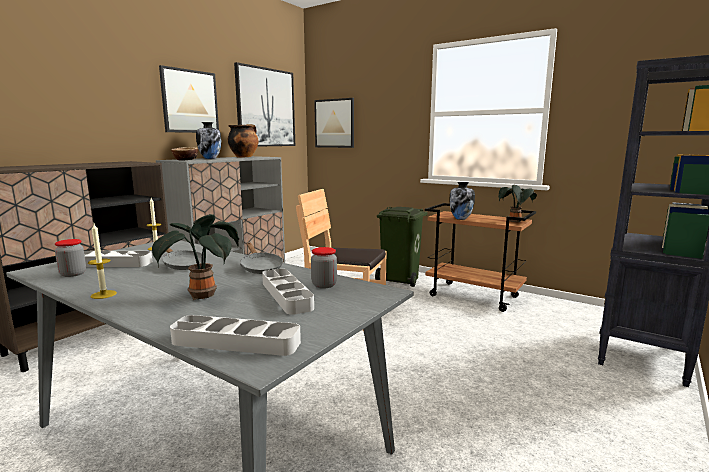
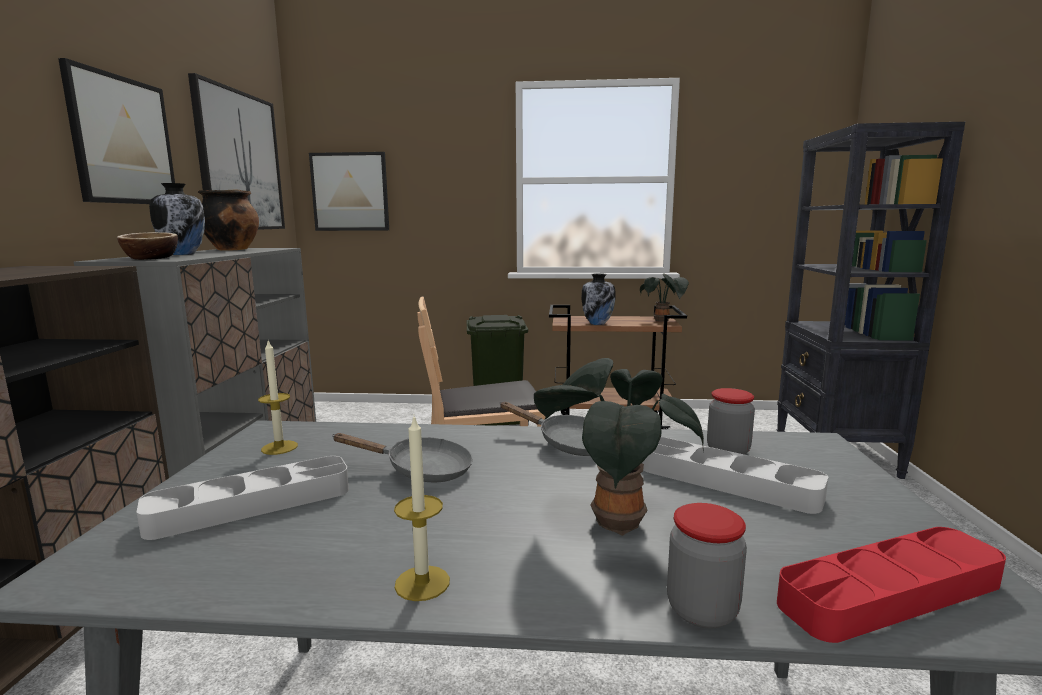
camera: 30 degrees left, 0 degrees up
jar [55,239,86,277] -> jar moved to [667,503,747,629]
grey tray [170,315,301,356] -> red tray [777,527,1006,643]

